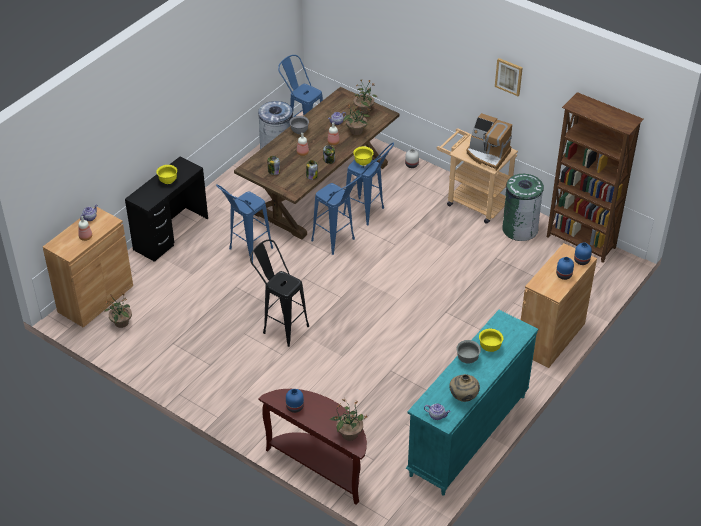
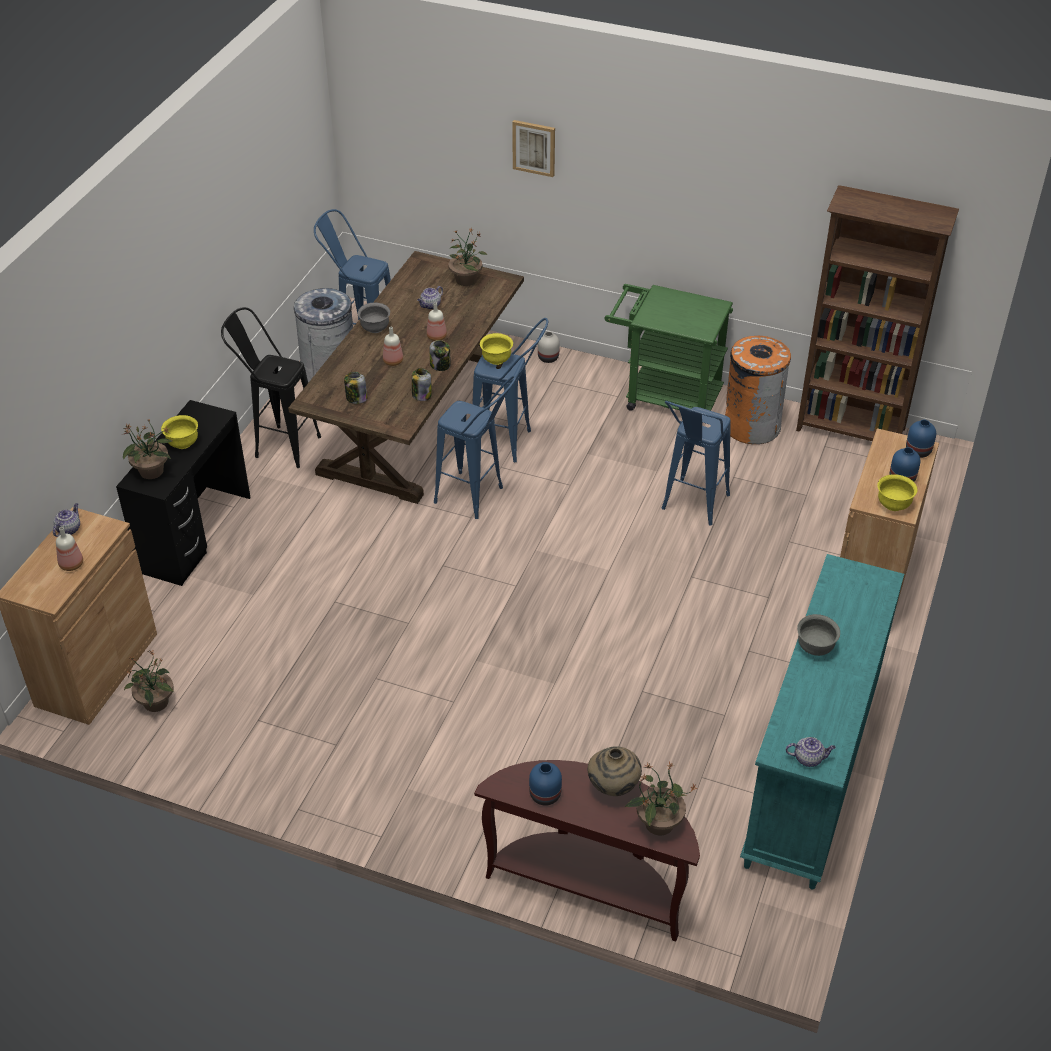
camera: 15 degrees left, 0 degrees up
blue stool [216,184,273,263] -> blue stool moved to [662,401,731,526]
black stool [250,240,309,347] -> black stool moved to [221,307,321,468]
potted plant [344,103,371,135] -> potted plant moved to [122,419,172,479]
beige cart [437,128,518,224] -> green cart [604,284,733,423]
beige vase [449,374,480,402] -> beige vase moved to [588,746,642,796]
coffee machine [466,113,512,171] -> none
yellow bowl [479,329,503,352] -> yellow bowl moved to [877,474,918,511]
picture [495,58,523,96] -> picture moved to [512,120,555,177]
green trash can [502,174,544,241] -> orange trash can [725,336,791,444]

